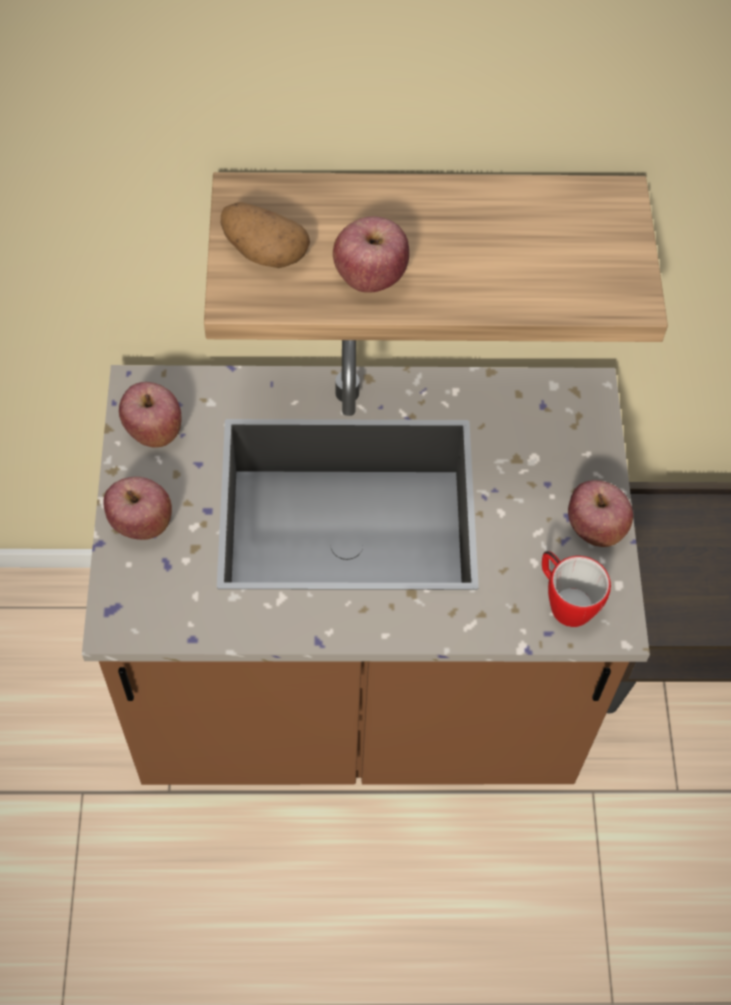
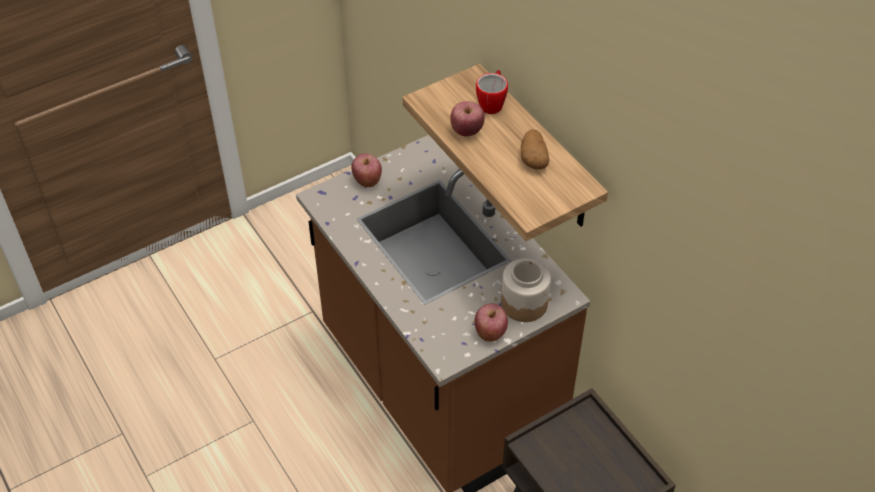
camera: 60 degrees right, 10 degrees down
apple [119,382,182,448] -> none
potato [221,202,310,268] -> potato moved to [521,129,549,170]
mug [542,551,611,627] -> mug moved to [476,70,508,114]
none -> jar [501,258,551,322]

